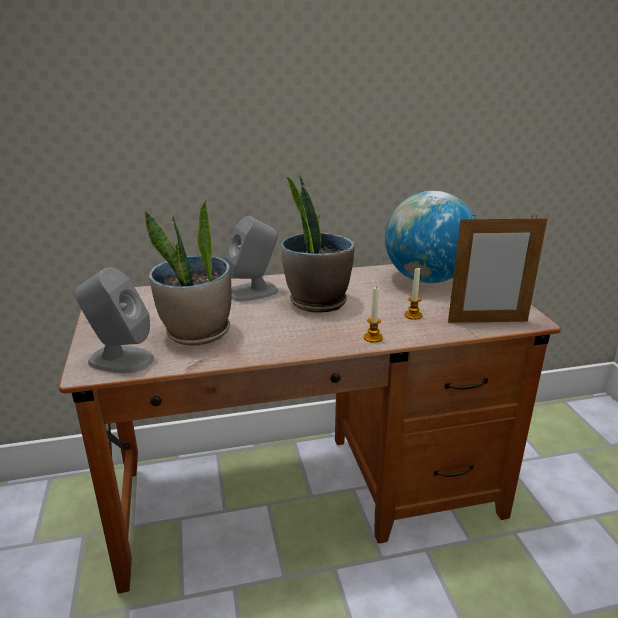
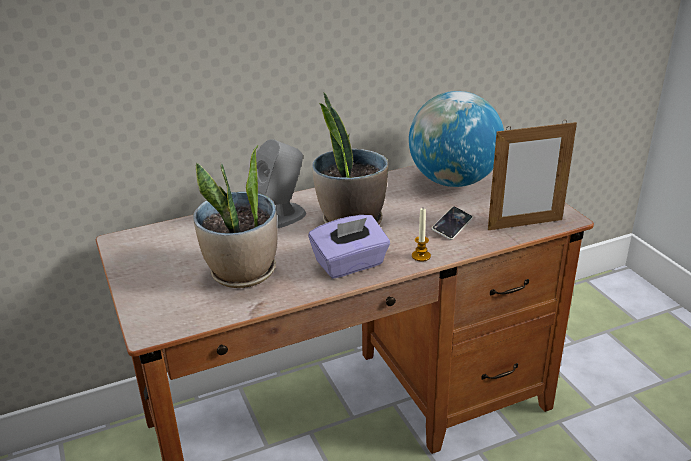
camera: 10 degrees left, 5 degrees up
grey speaker [75,268,154,373] -> none
candle [404,267,422,320] -> phone [431,206,473,240]
none -> purple tissue box [308,215,390,279]

